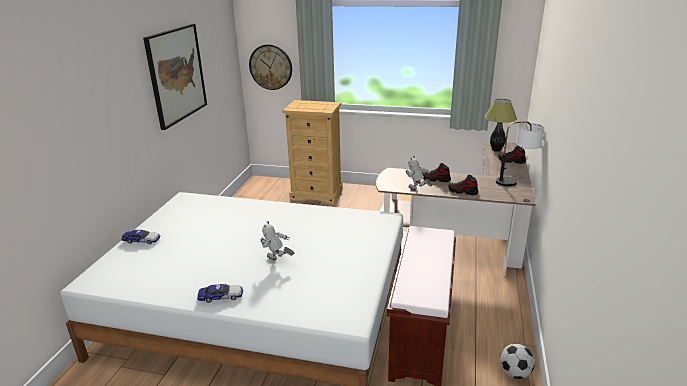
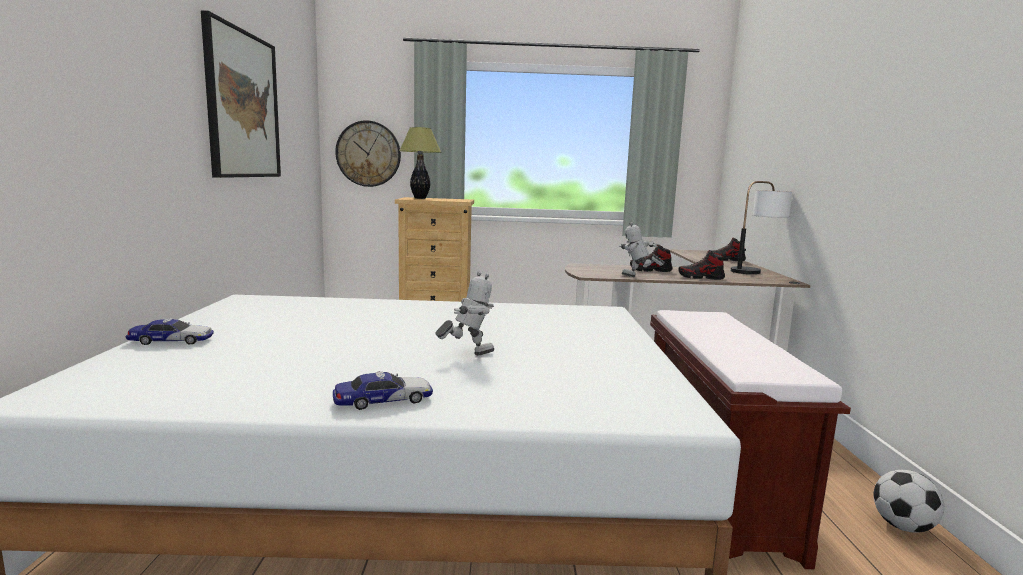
camera: 15 degrees left, 15 degrees down
toy robot [260,221,294,260] -> toy robot turned 135 degrees clockwise [436,272,494,355]
table lamp [484,99,517,152] -> table lamp moved to [399,127,442,199]

